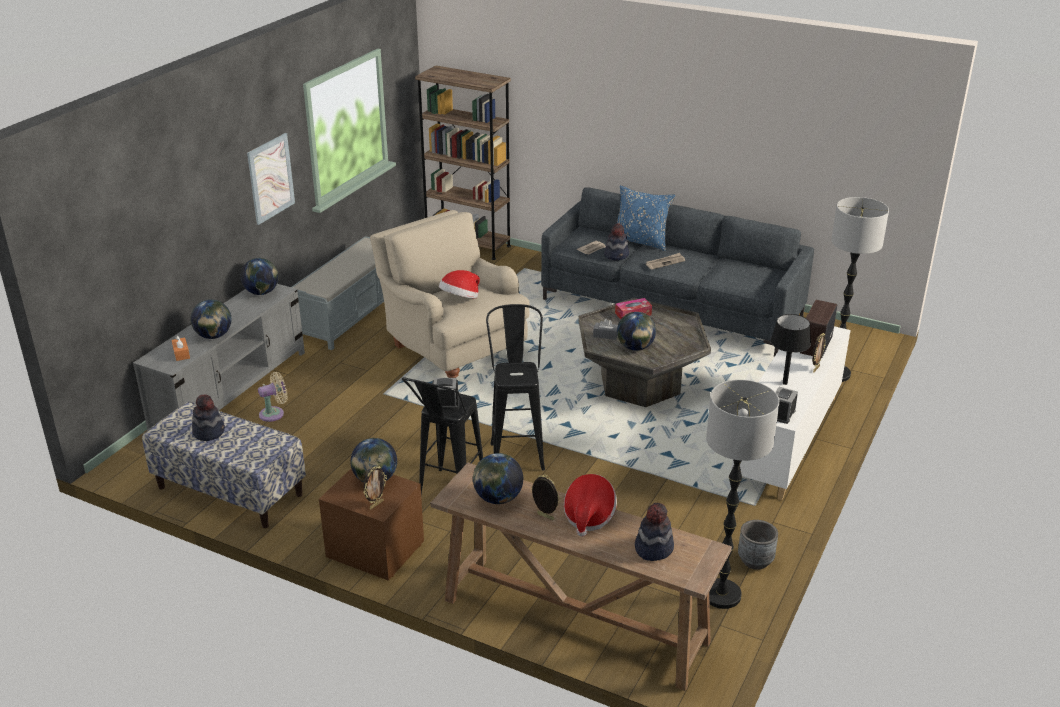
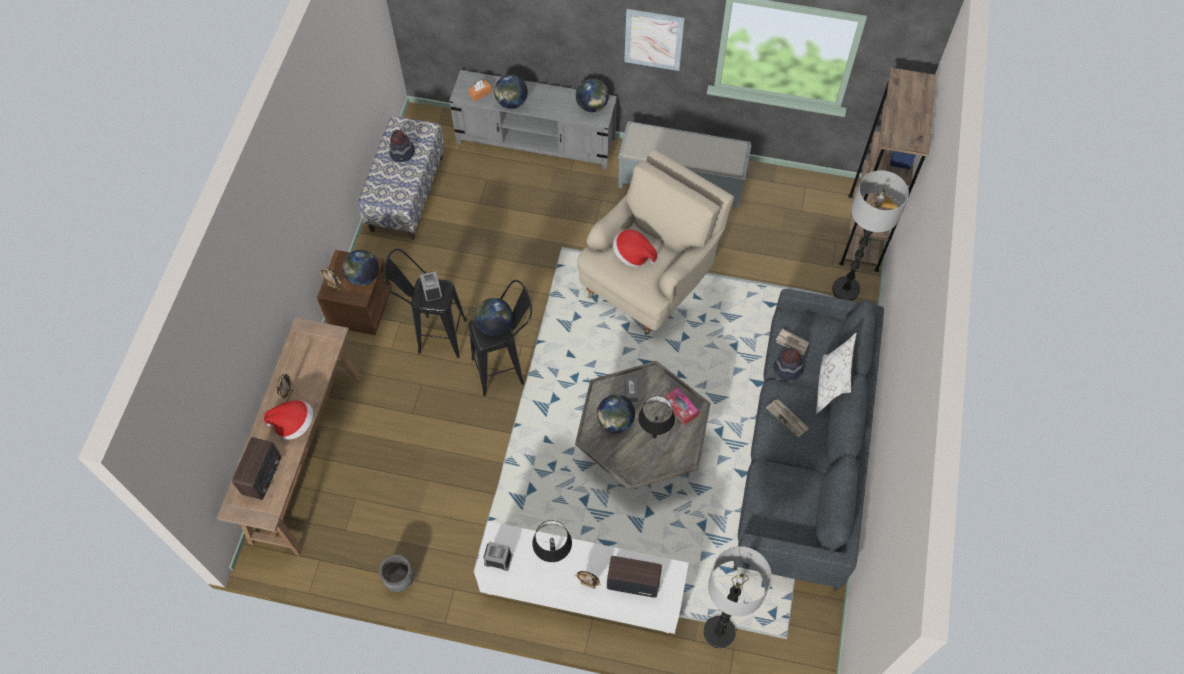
camera: 75 degrees right, 30 degrees up
beige fan [258,372,288,422] -> none
globe [473,453,523,504] -> globe moved to [475,298,513,336]
blue pillow [617,185,675,251] -> white pillow [816,333,857,414]
hat [635,503,674,561] -> radio [232,437,281,500]
floor lamp [706,380,779,609] -> floor lamp moved to [832,170,909,301]
none -> black table lamp [638,396,675,438]

